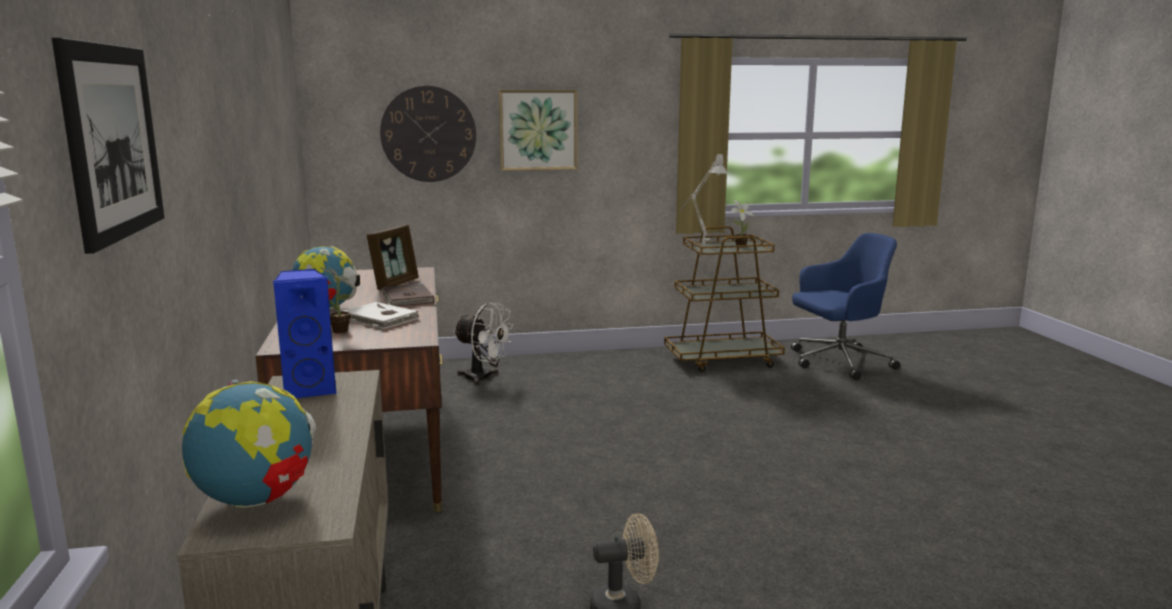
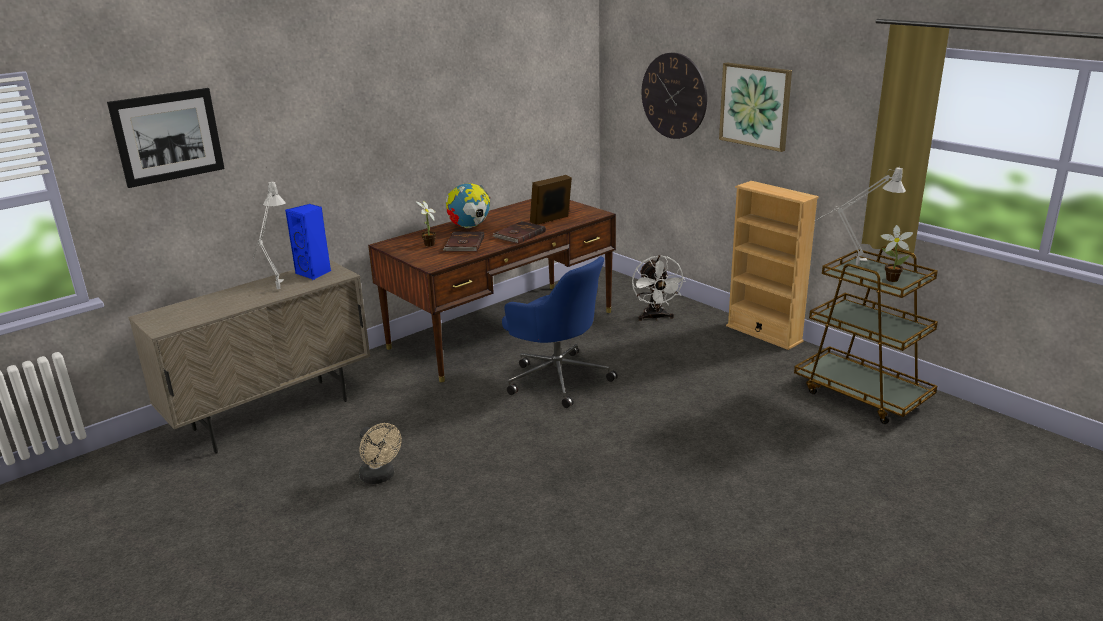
camera: 60 degrees right, 10 degrees up
globe [182,379,316,508] -> none
white book [343,302,418,329] -> brown book [443,231,484,252]
picture frame [367,225,419,290] -> picture frame turned 150 degrees clockwise [530,175,572,225]
blue office chair [791,233,900,380] -> blue office chair moved to [502,256,617,408]
none -> grey table lamp [252,180,286,289]
none -> beige bookcase [726,181,819,350]

